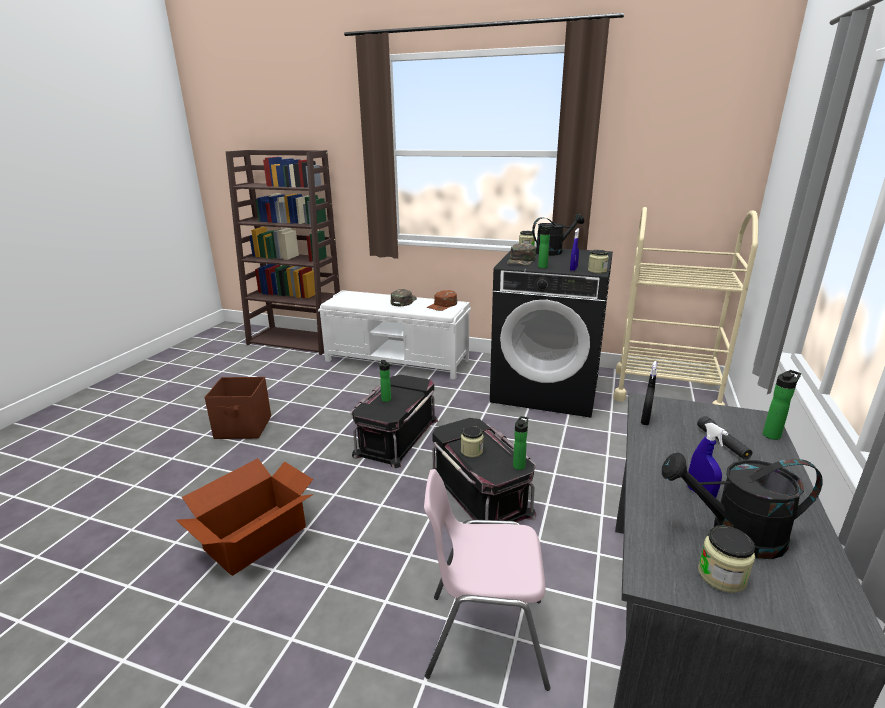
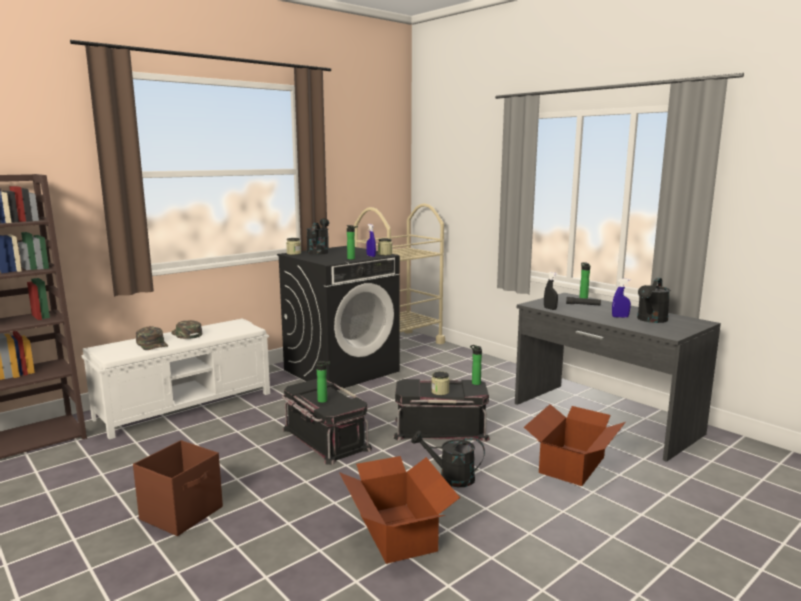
camera: 60 degrees left, 10 degrees down
pink chair [424,469,551,691] -> cardboard box [524,404,626,486]
brown cap [427,290,457,311] -> none
green cap [507,243,536,265] -> green cap moved to [136,326,168,350]
jar [698,525,755,593] -> none
none -> black watering can [411,431,485,487]

